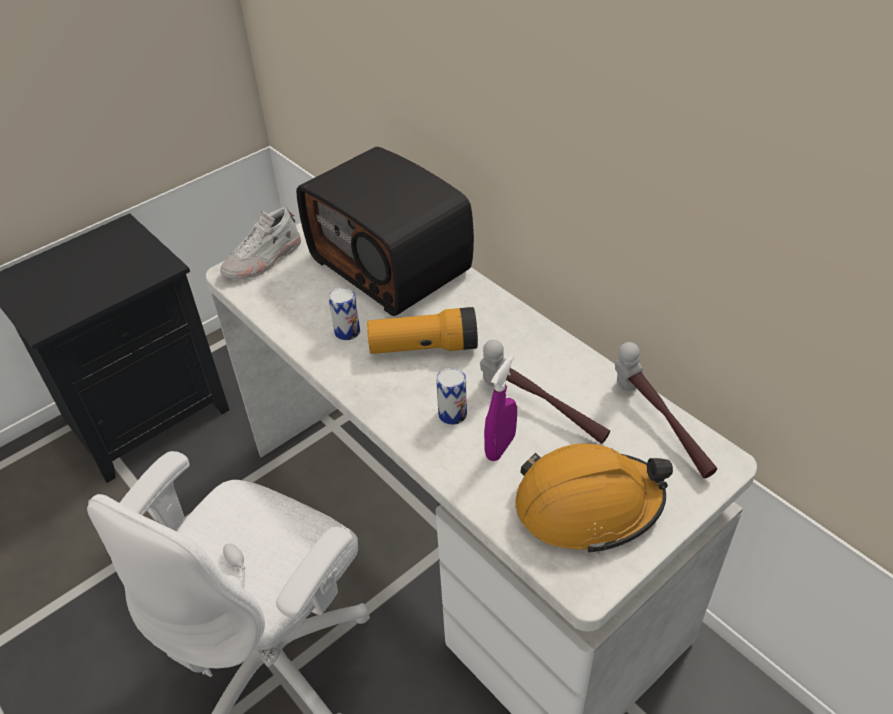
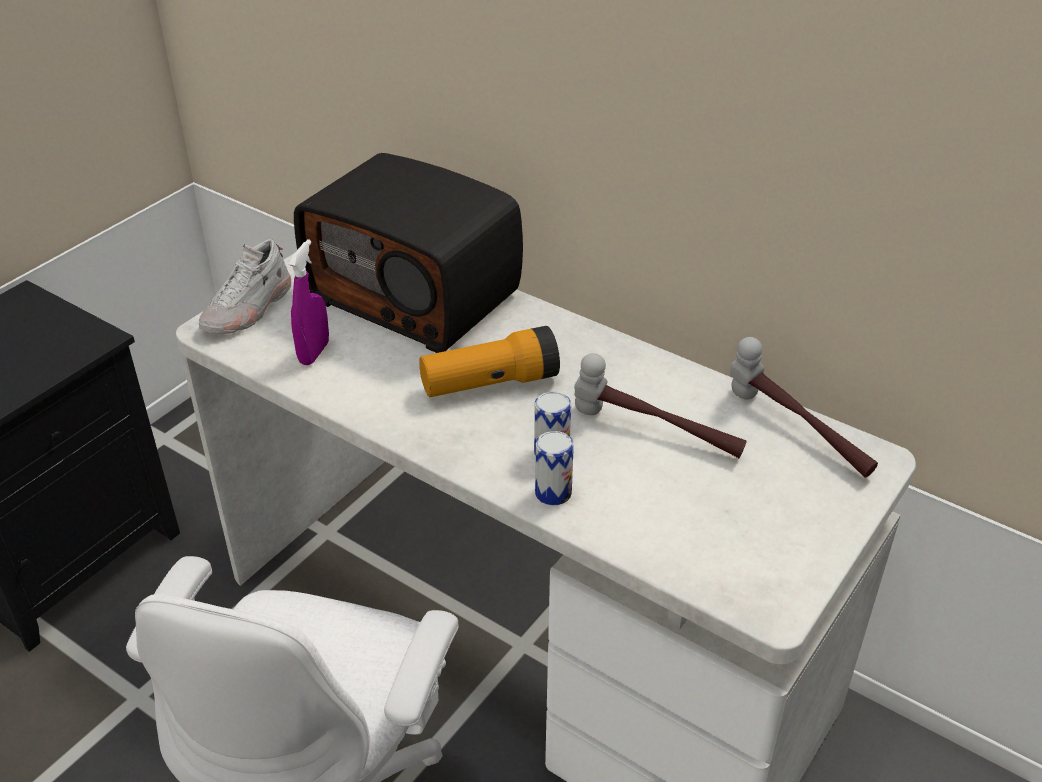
camera: 15 degrees left, 5 degrees down
can [328,287,360,340] -> can moved to [535,431,574,505]
purple spray bottle [484,355,517,461] -> purple spray bottle moved to [289,239,329,365]
orange hard hat [515,443,673,554] -> none

